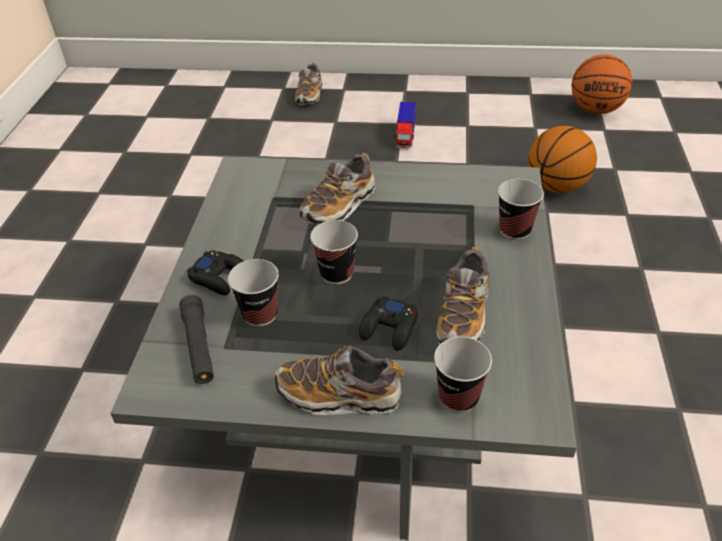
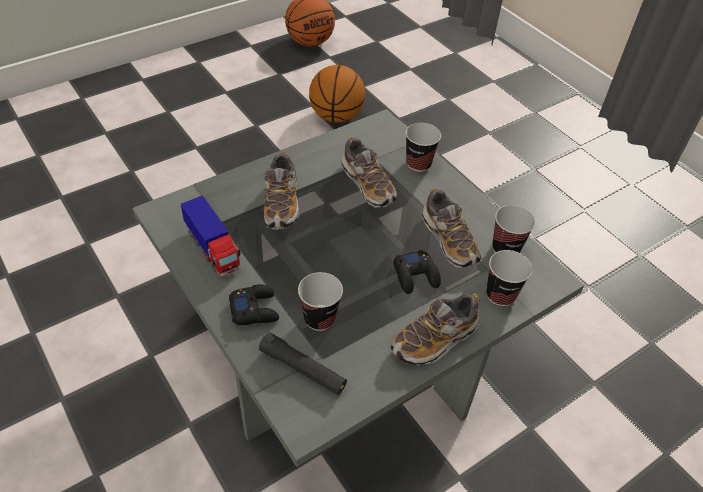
camera: 45 degrees left, 5 degrees up
shoe [295,63,322,105] -> shoe moved to [341,137,397,208]
cup [310,220,358,284] -> cup moved to [492,205,536,253]
toy truck [394,102,416,148] -> toy truck moved to [181,195,240,277]

